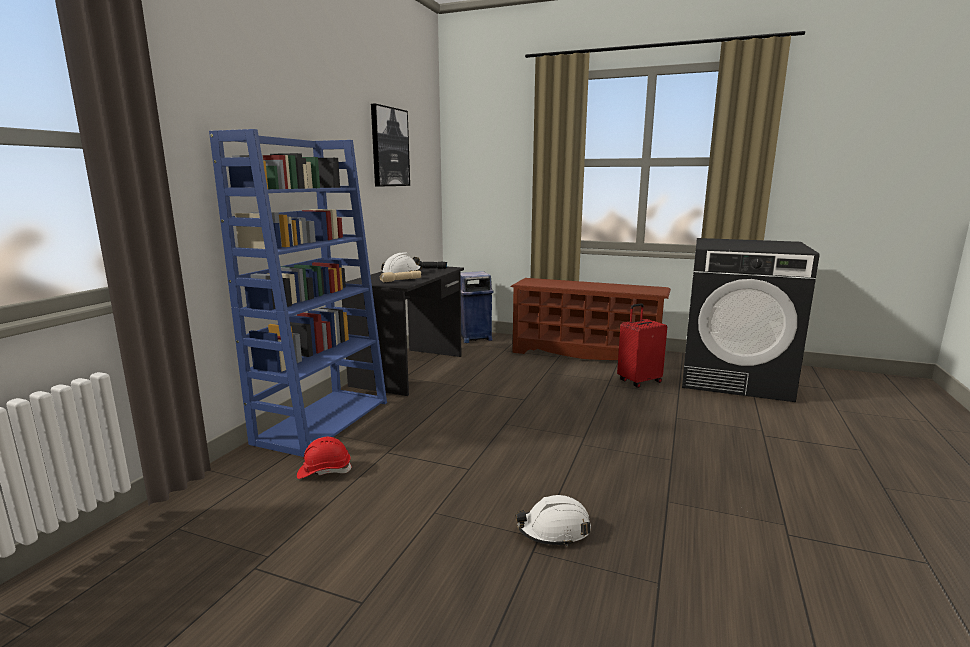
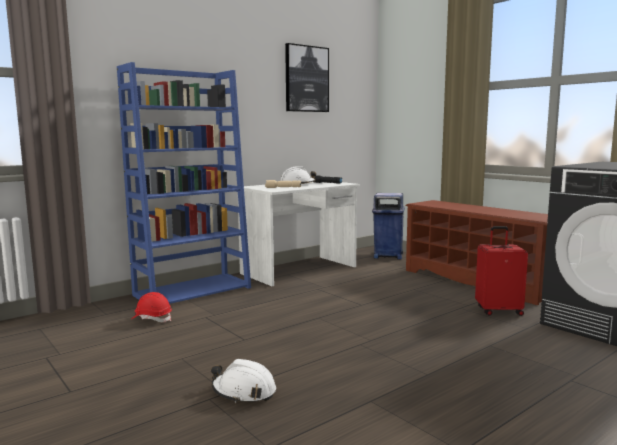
camera: 30 degrees right, 5 degrees down
black desk [342,267,464,396] -> white desk [237,182,360,286]

